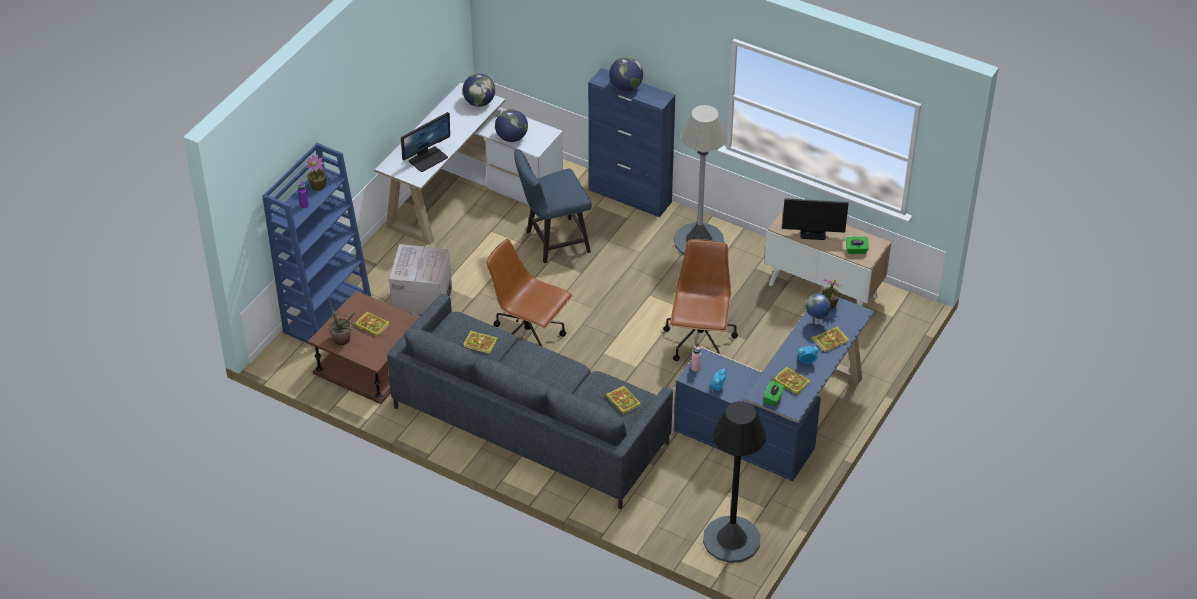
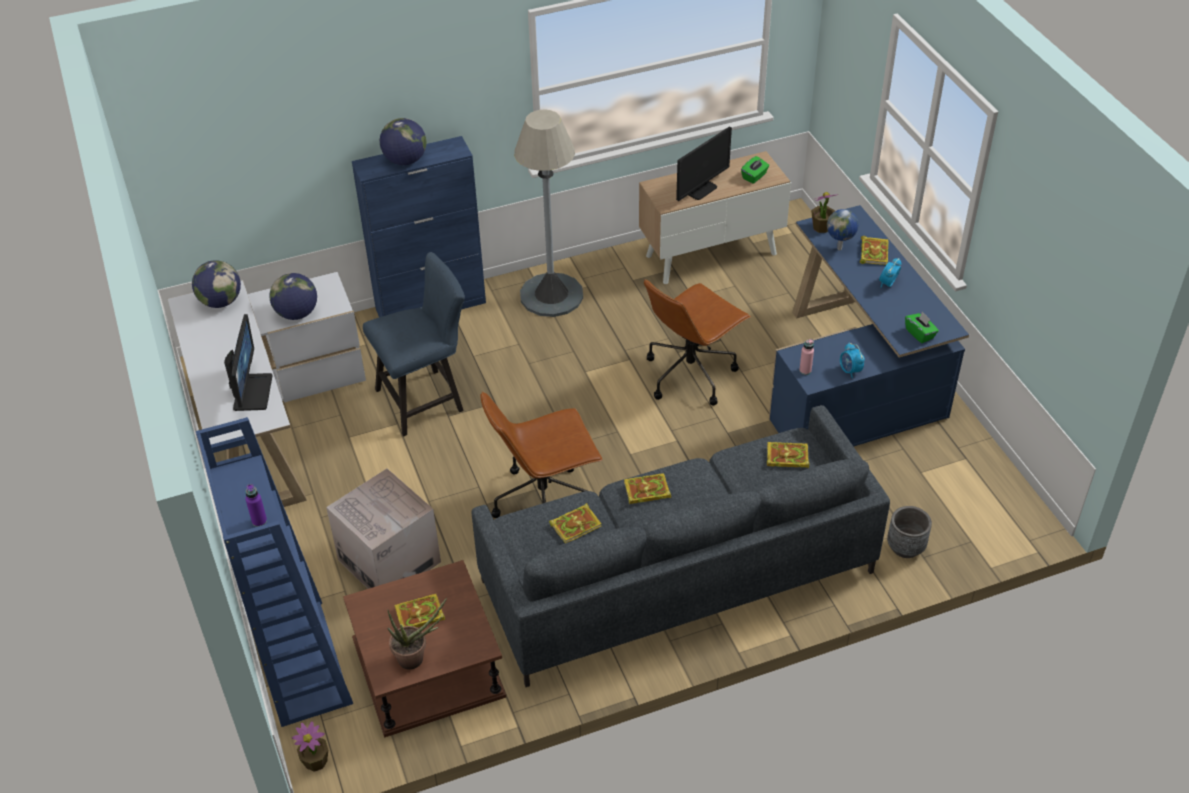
camera: 50 degrees left, 0 degrees up
potted plant [306,154,327,191] -> potted plant moved to [292,721,328,772]
blue chair [514,149,592,263] -> blue chair turned 135 degrees counterclockwise [363,252,465,436]
brown office chair [663,239,738,361] -> brown office chair turned 90 degrees counterclockwise [644,279,751,406]
black floor lamp [703,401,766,563] -> none
book [773,367,810,395] -> book moved to [624,473,671,504]
none -> grey planter [887,506,932,558]

